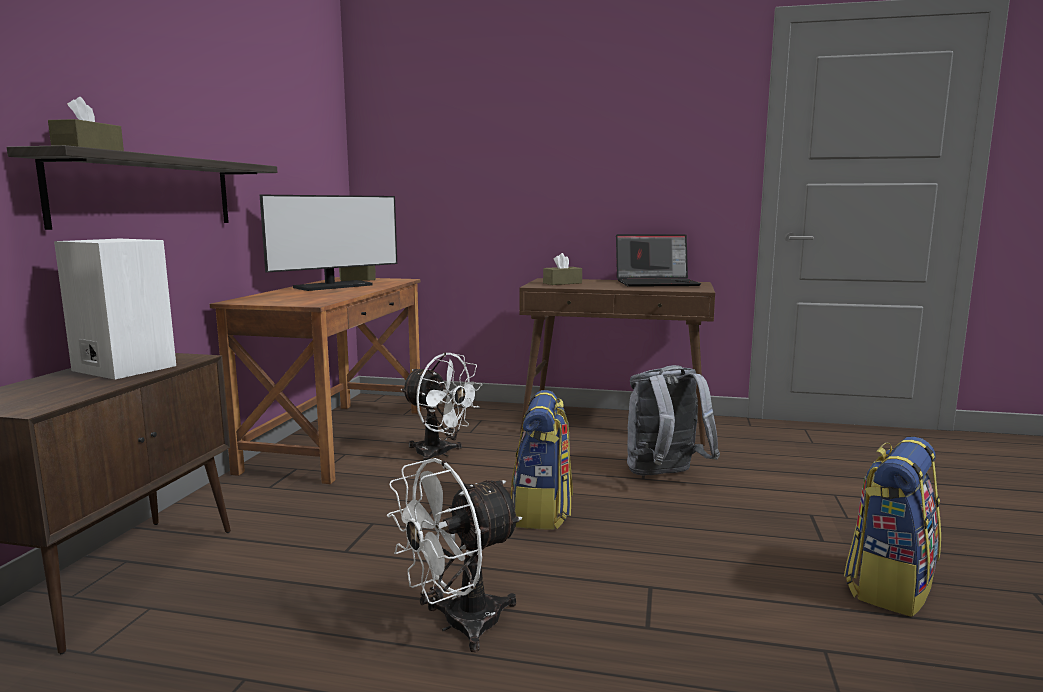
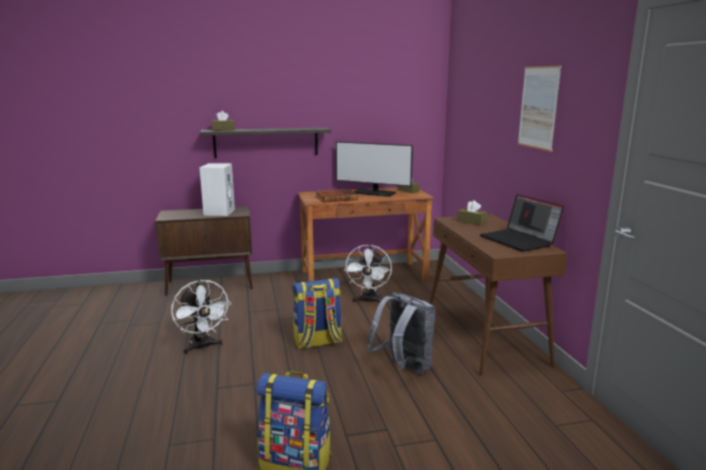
camera: 65 degrees right, 5 degrees up
white fan [387,458,523,652] -> white fan turned 150 degrees counterclockwise [171,280,231,354]
none -> book [316,189,357,203]
none -> picture [518,65,562,152]

